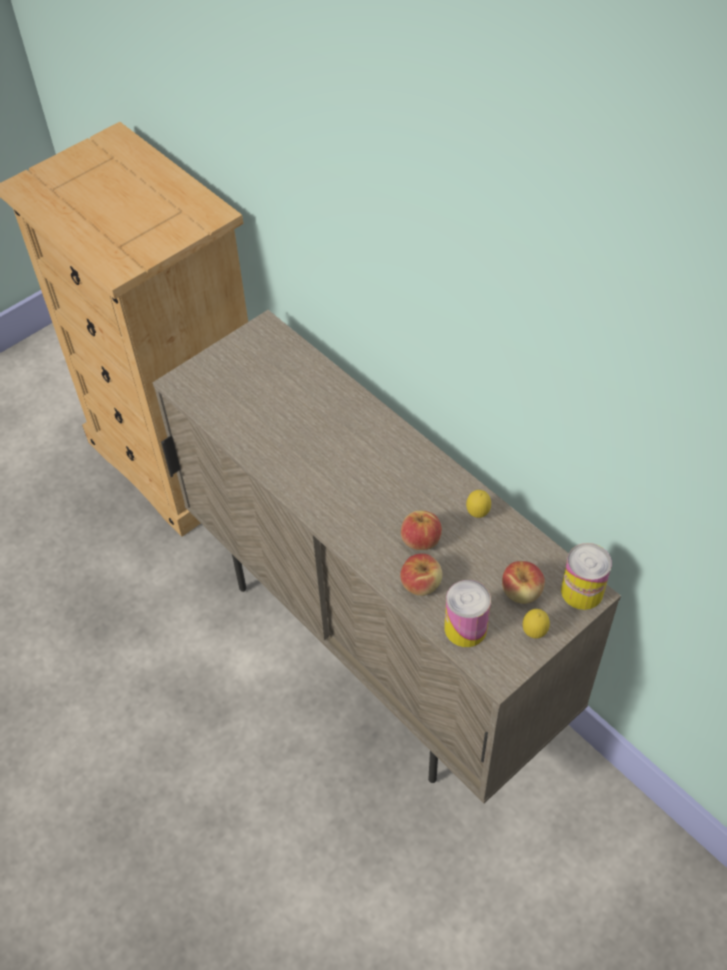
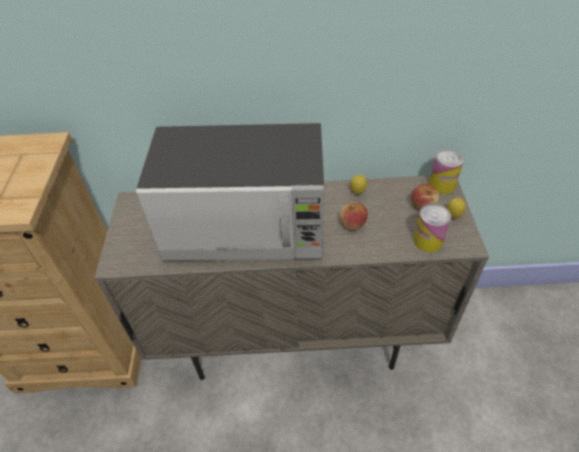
camera: 50 degrees left, 5 degrees down
apple [400,554,442,596] -> none
none -> microwave [136,123,324,261]

